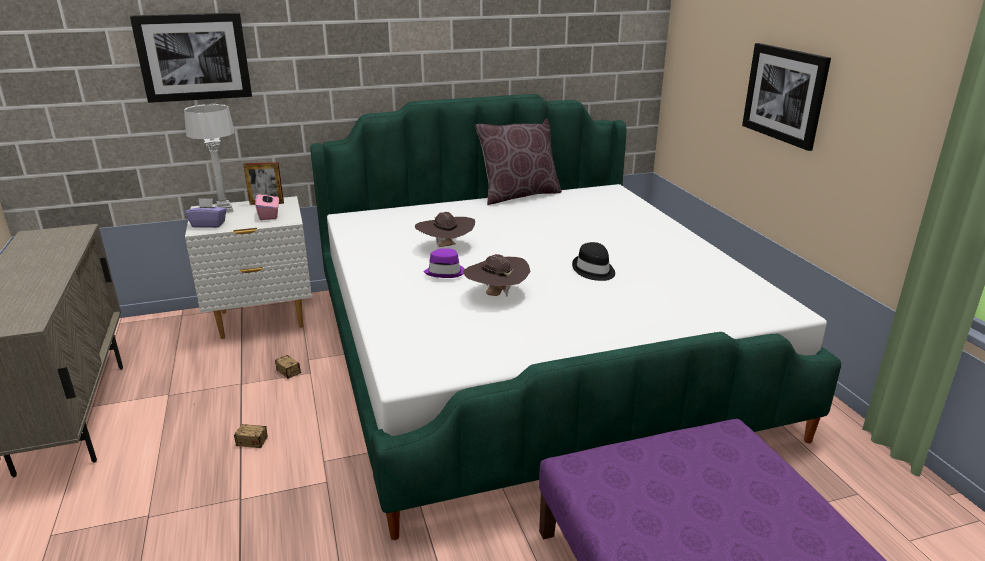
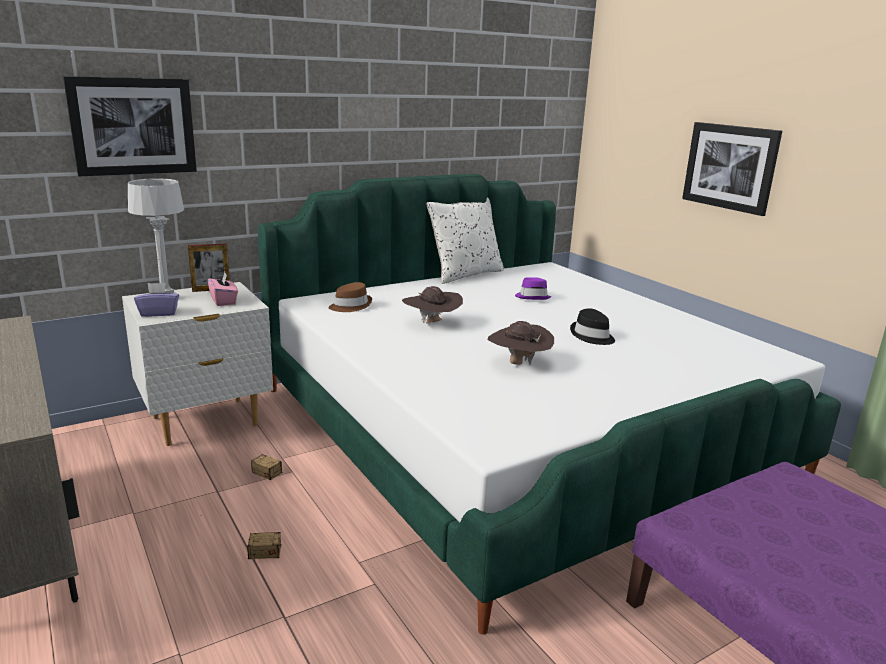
camera: 15 degrees left, 5 degrees down
purple hat [424,248,465,278] -> purple hat moved to [515,277,551,300]
brown pillow [475,118,562,205] -> white pillow [426,198,504,284]
none -> brown hat [329,282,372,312]

